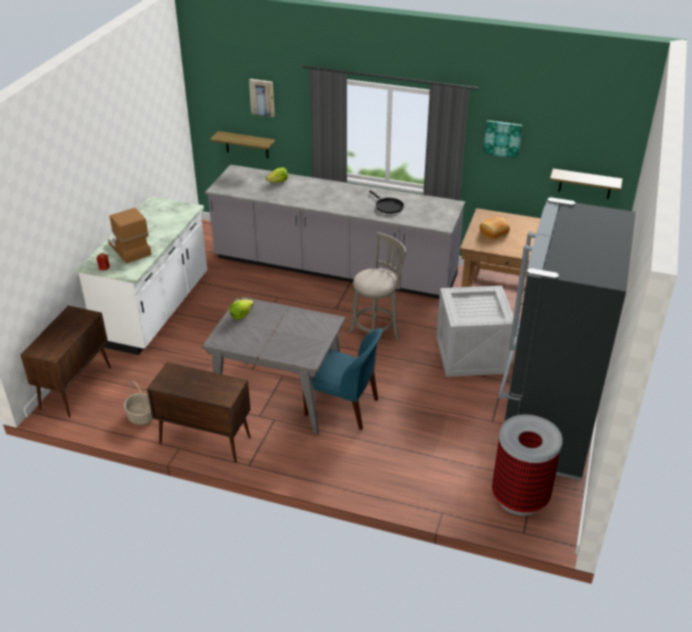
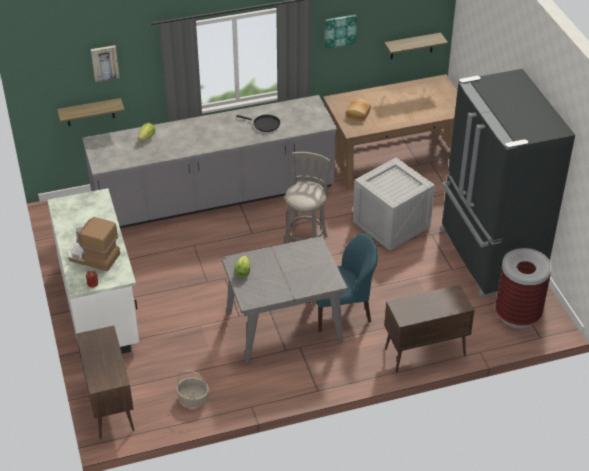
camera: 35 degrees left, 5 degrees up
brown cabinet [147,362,251,463] -> brown cabinet moved to [384,285,475,373]

